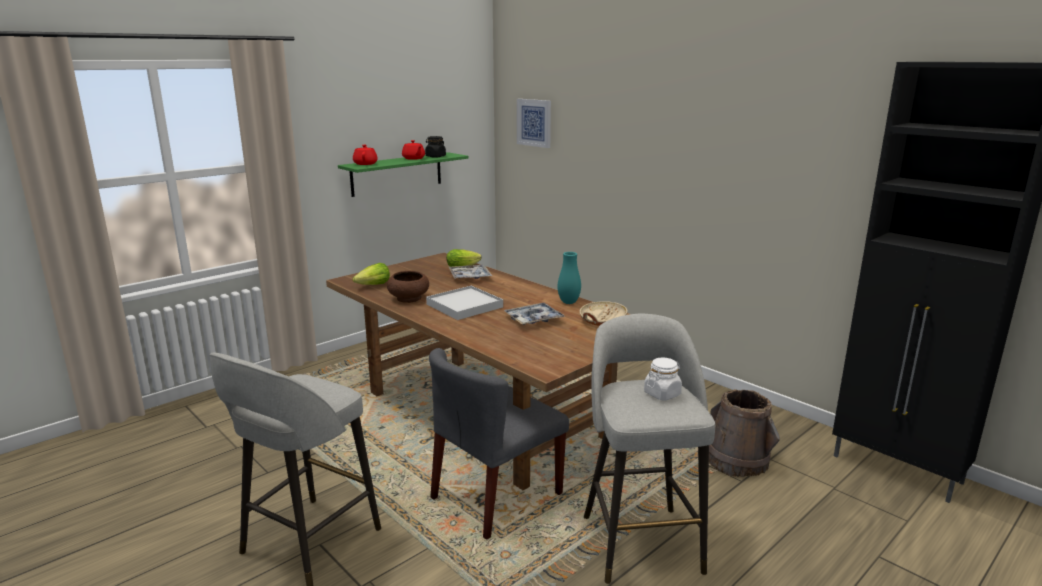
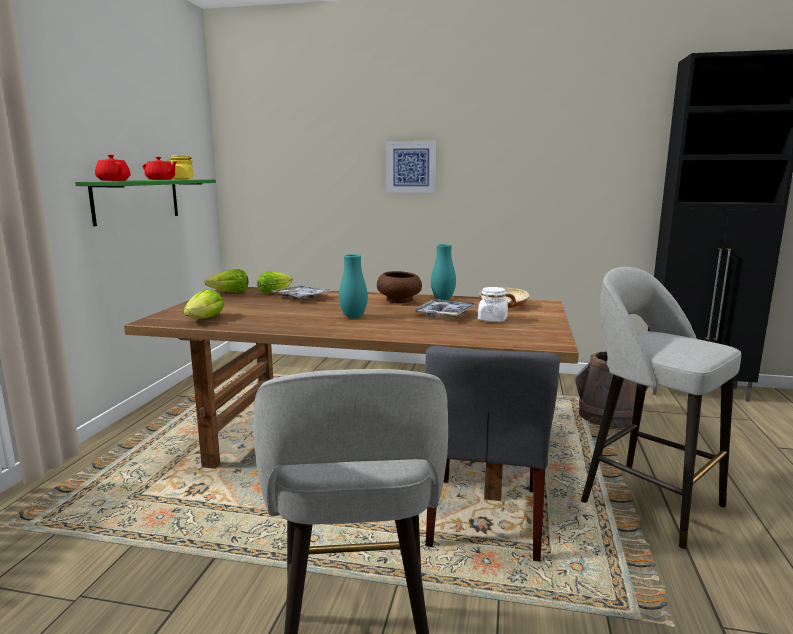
camera: 35 degrees left, 5 degrees down
brown bowl [387,271,429,303] -> brown bowl moved to [377,271,422,303]
black jar [425,136,446,157] -> yellow jar [167,155,194,180]
white tray [426,286,503,320] -> turquoise vase [339,254,368,318]
picture [517,99,551,148] -> picture moved to [386,141,437,193]
white jar [644,358,682,401] -> white jar moved to [478,287,508,322]
none -> lettuce [204,269,248,293]

